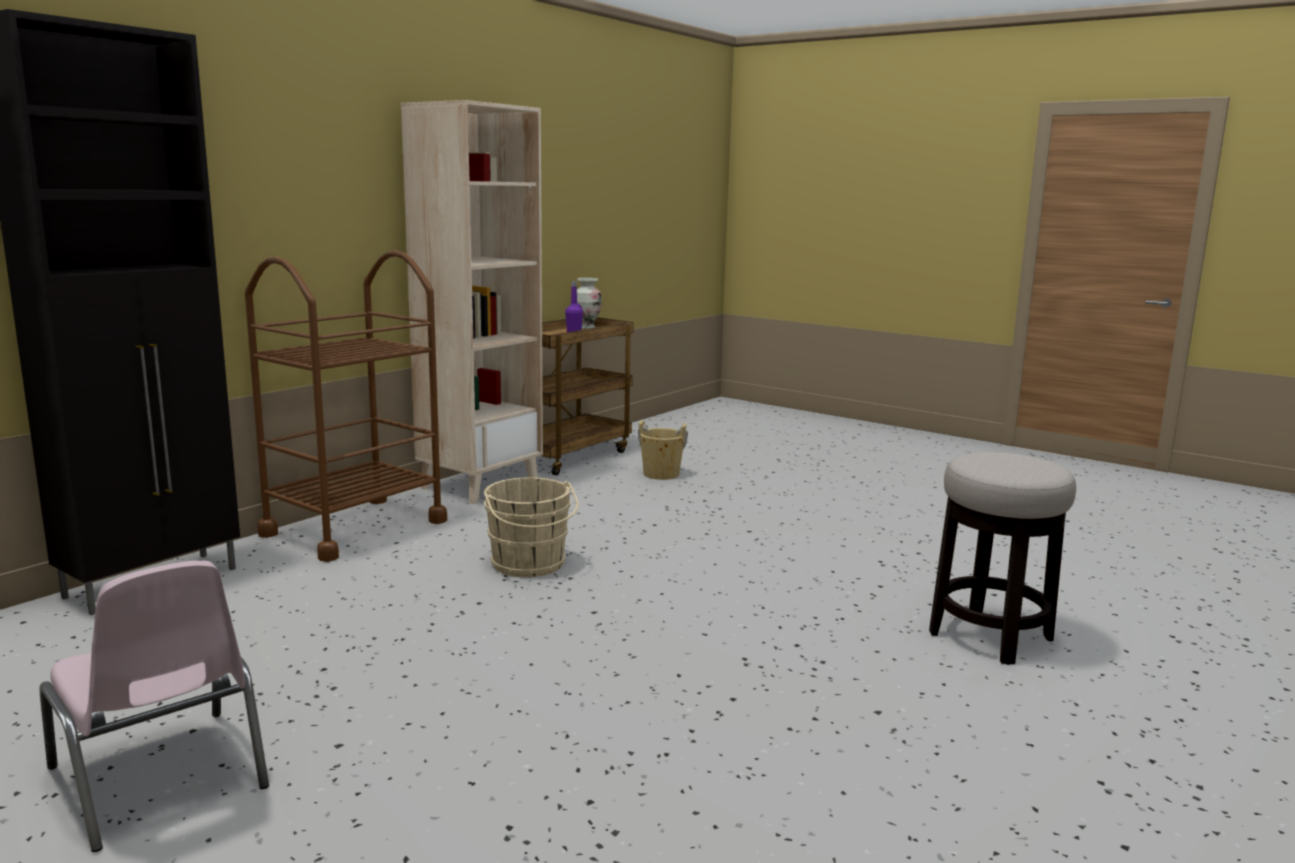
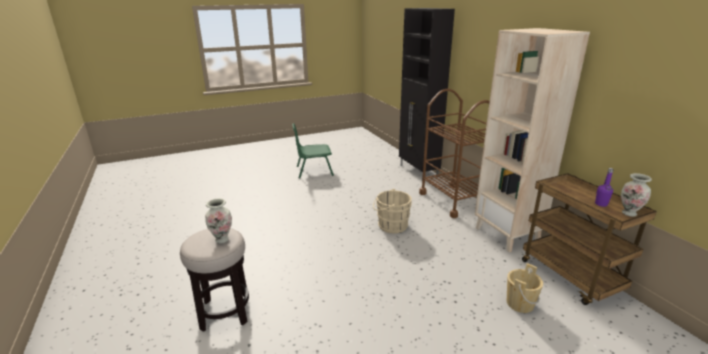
camera: 120 degrees right, 10 degrees up
pink chair [39,560,269,852] -> green chair [292,123,334,179]
none -> vase [205,198,232,244]

